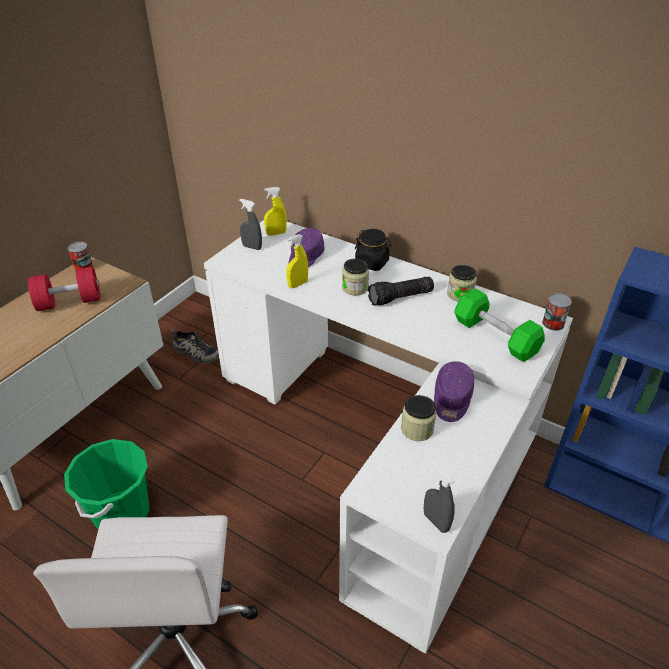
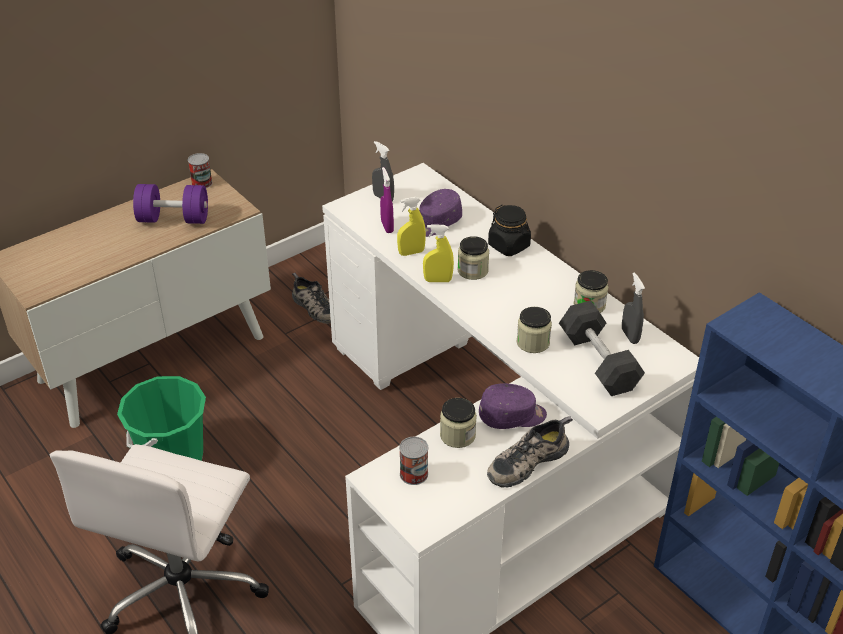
camera: 20 degrees right, 0 degrees up
red dumbbell [28,267,100,311] -> purple dumbbell [133,184,208,224]
yellow spray bottle [264,187,287,236] -> yellow spray bottle moved to [423,224,454,282]
flashlight [368,277,434,306] -> none
grey spray bottle [424,462,455,533] -> grey spray bottle moved to [622,272,645,344]
purple cap [434,361,474,422] -> purple cap turned 135 degrees counterclockwise [479,383,547,429]
green dumbbell [454,288,545,362] -> black dumbbell [559,301,645,396]
can [542,293,572,331] -> can moved to [399,437,428,485]
none -> purple spray bottle [380,167,394,233]
none -> shoe [487,416,573,487]
none -> jar [517,307,552,353]

